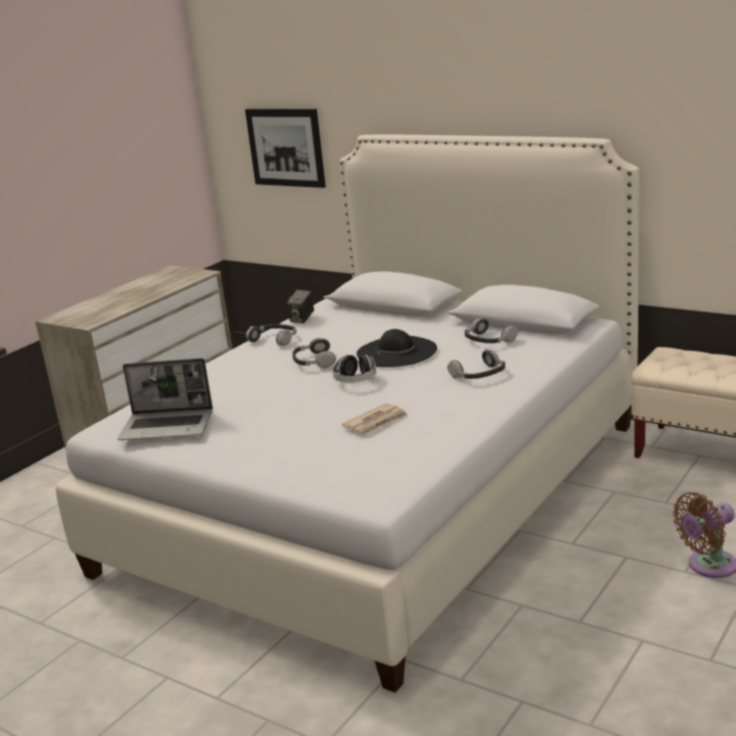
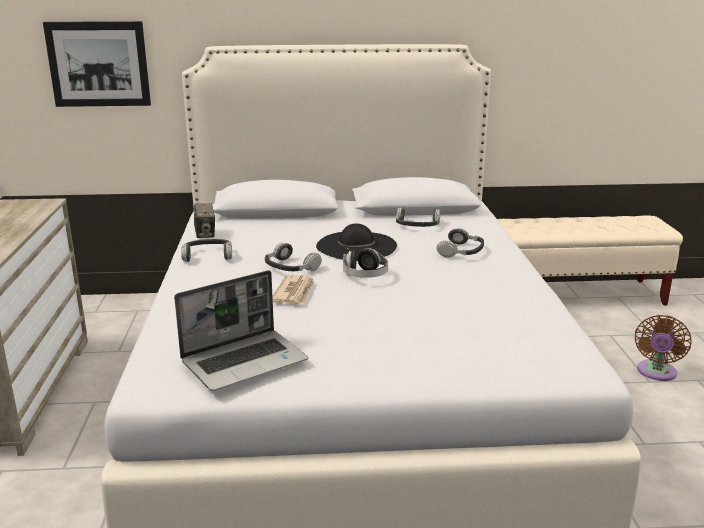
camera: 40 degrees left, 0 degrees up
newspaper [342,403,408,435] -> newspaper moved to [272,275,315,304]

